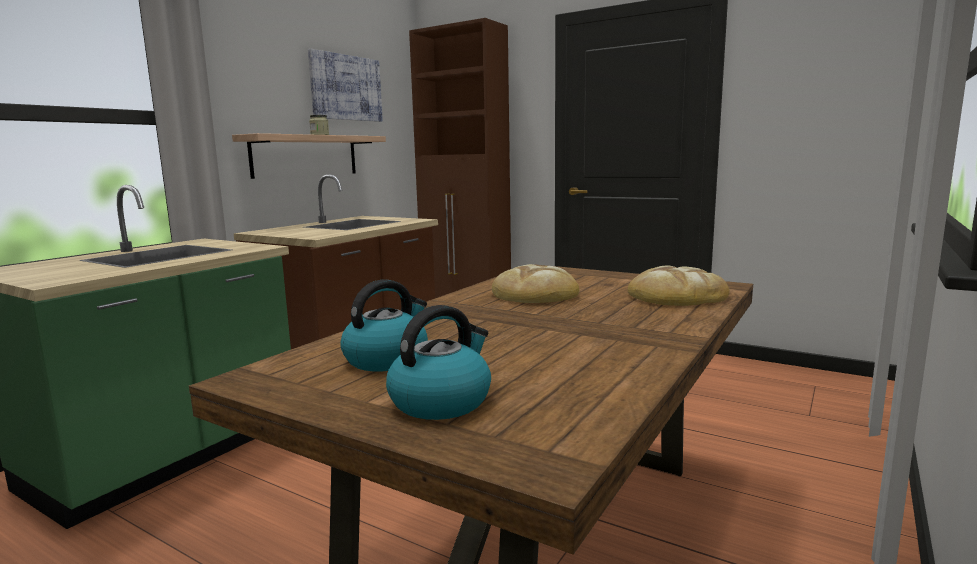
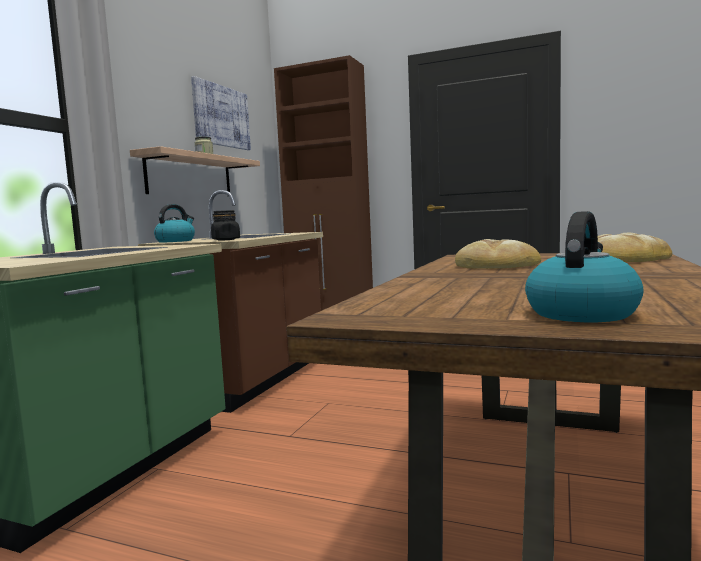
camera: 10 degrees left, 5 degrees down
kettle [340,279,428,372] -> kettle moved to [154,204,195,243]
none -> black jar [211,210,240,241]

